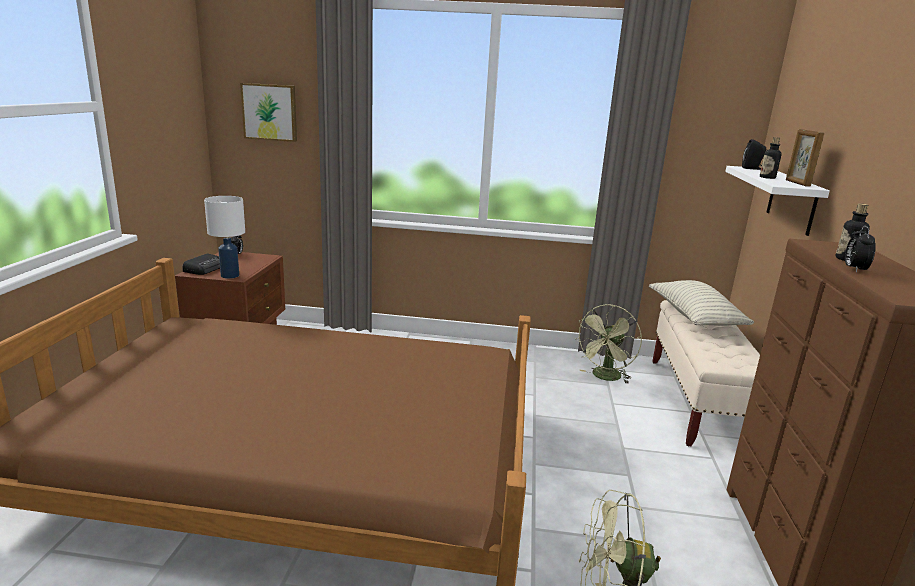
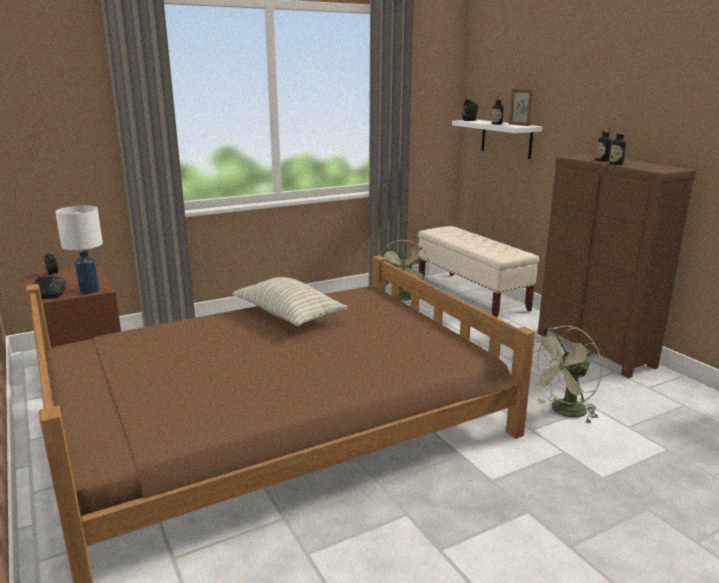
camera: 35 degrees left, 0 degrees up
picture [240,83,297,142] -> none
pillow [649,280,754,326] -> pillow moved to [232,277,348,326]
alarm clock [845,226,876,273] -> bottle [610,129,626,165]

